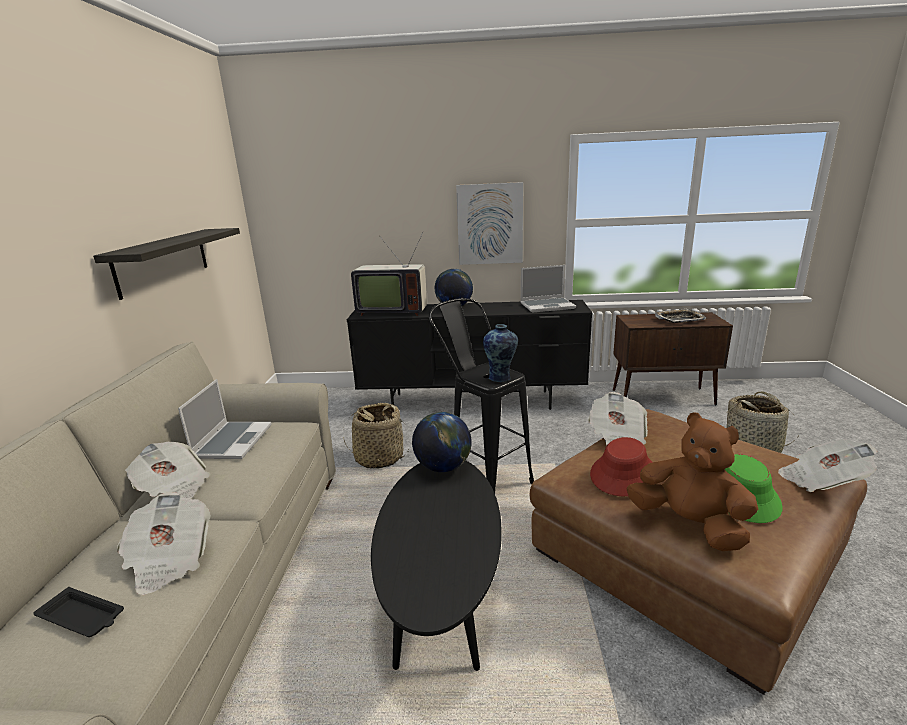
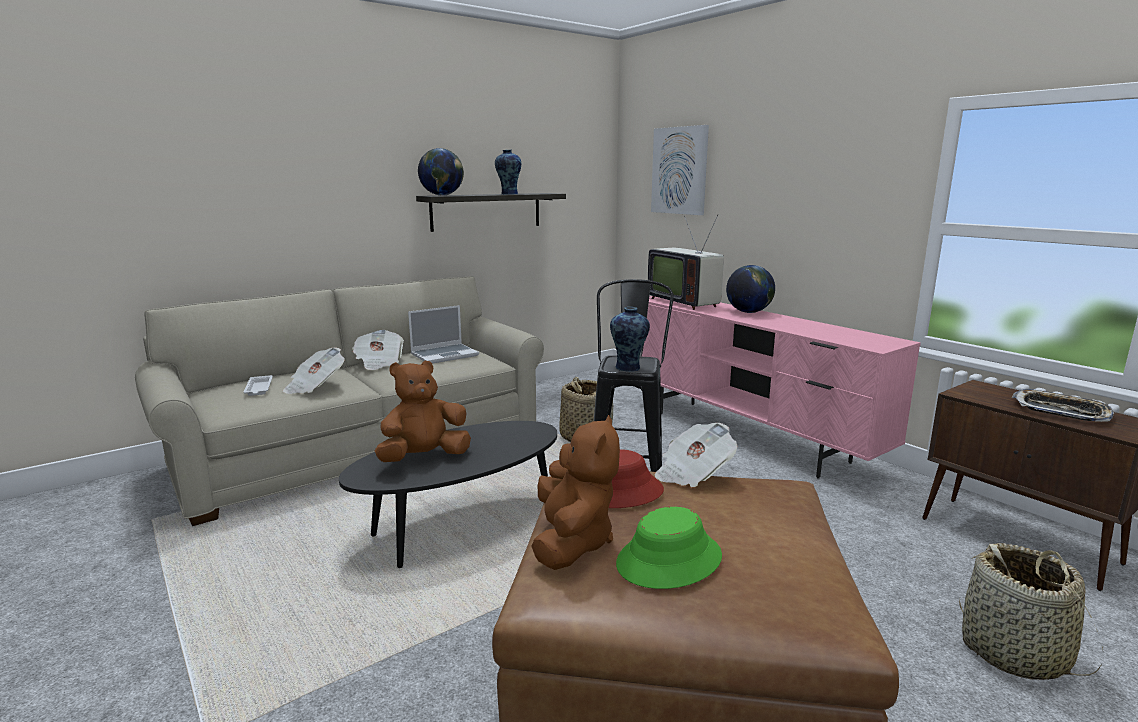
camera: 50 degrees right, 5 degrees down
black tray [33,587,124,637] -> white tray [244,375,273,396]
black tv stand [347,300,592,410] -> pink tv stand [642,296,921,479]
globe [412,412,472,472] -> globe moved to [418,148,464,196]
picture [456,182,523,265] -> picture moved to [651,125,709,215]
laptop [521,265,576,313] -> none
newspaper [778,439,878,492] -> none
none -> brown plush toy [375,360,471,462]
none -> vase [495,150,521,194]

